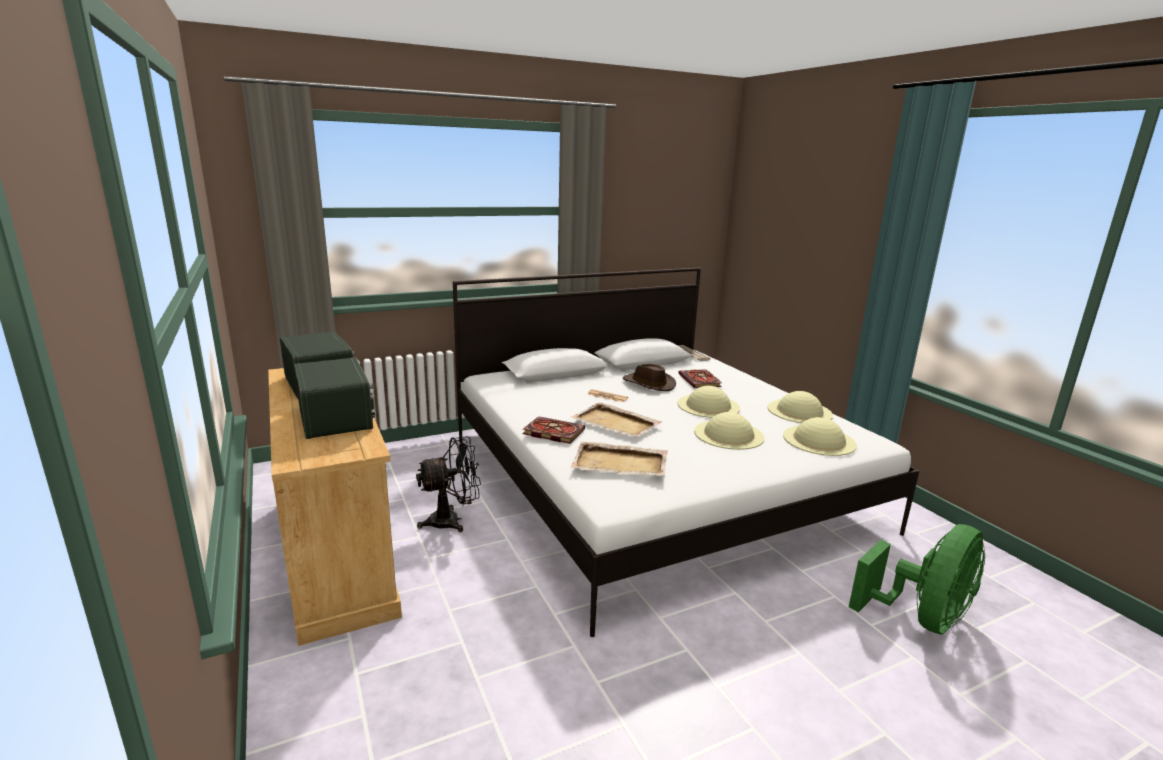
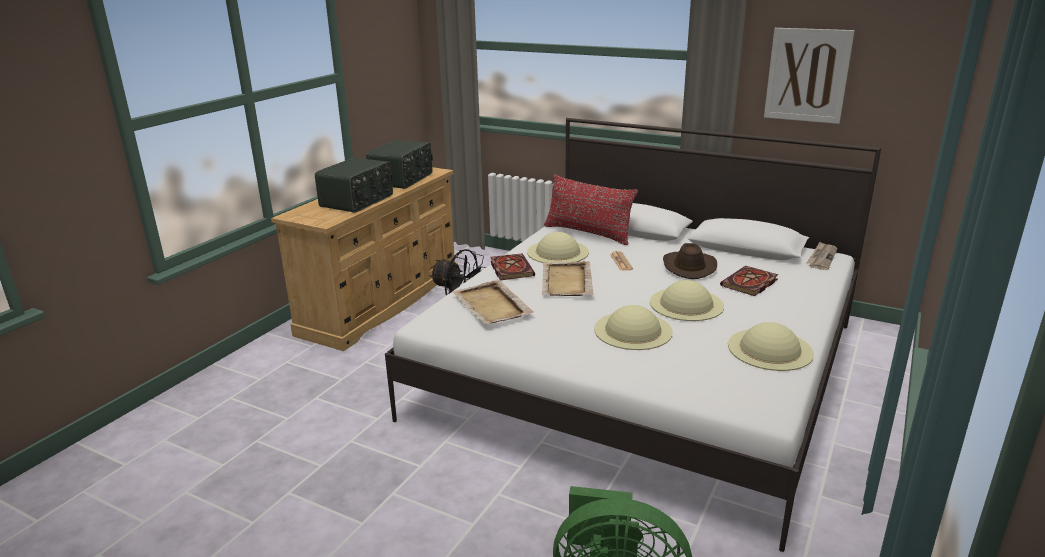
camera: 55 degrees right, 5 degrees up
beige hat [783,417,857,456] -> beige hat moved to [527,232,589,263]
none -> red pillow [544,175,638,245]
none -> picture [764,28,855,124]

